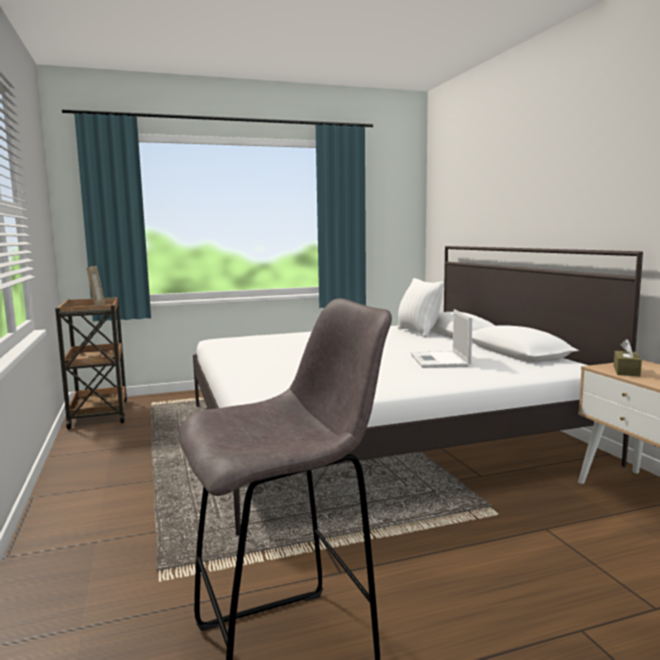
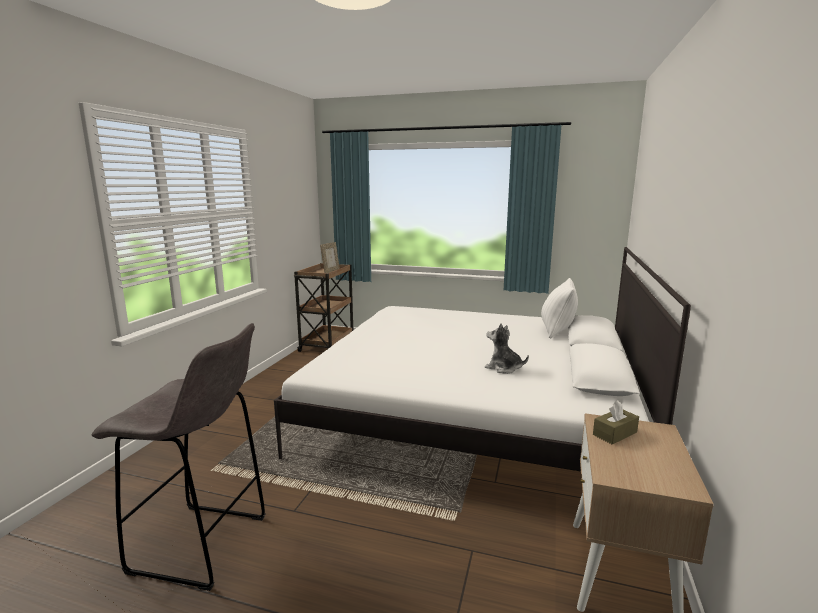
camera: 35 degrees right, 5 degrees up
laptop [411,309,472,368] -> plush toy [485,323,529,374]

